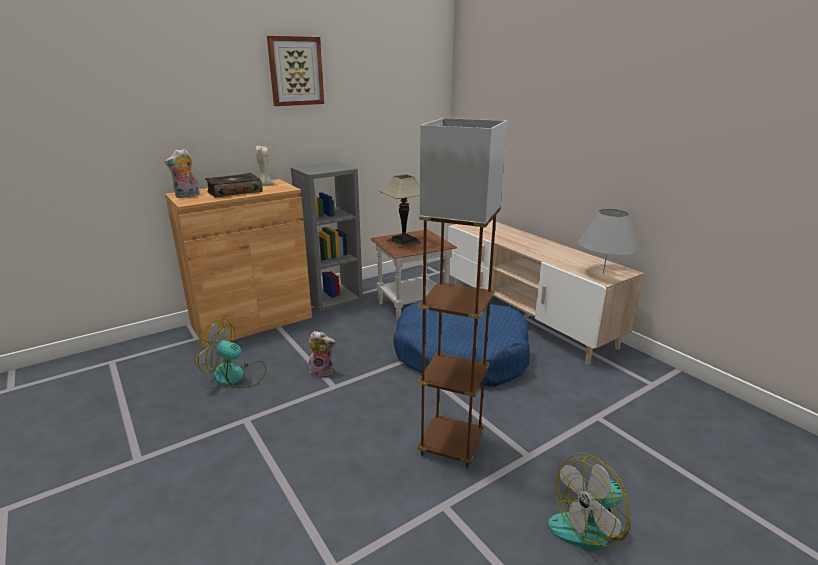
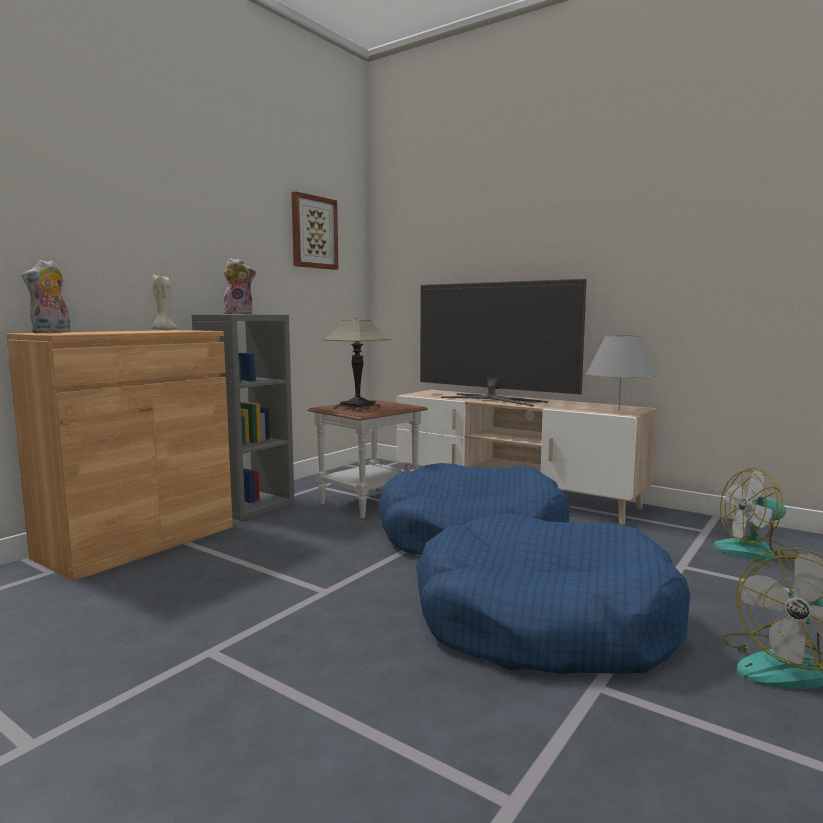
camera: 20 degrees left, 15 degrees down
fan [194,319,267,388] -> fan moved to [714,468,799,561]
book [205,173,263,198] -> none
picture [267,36,324,106] -> picture moved to [291,191,338,270]
plush toy [309,331,336,378] -> plush toy moved to [223,258,256,314]
brown floor lamp [417,118,507,468] -> blue dog bed [416,513,691,674]
none -> television [420,279,587,406]

